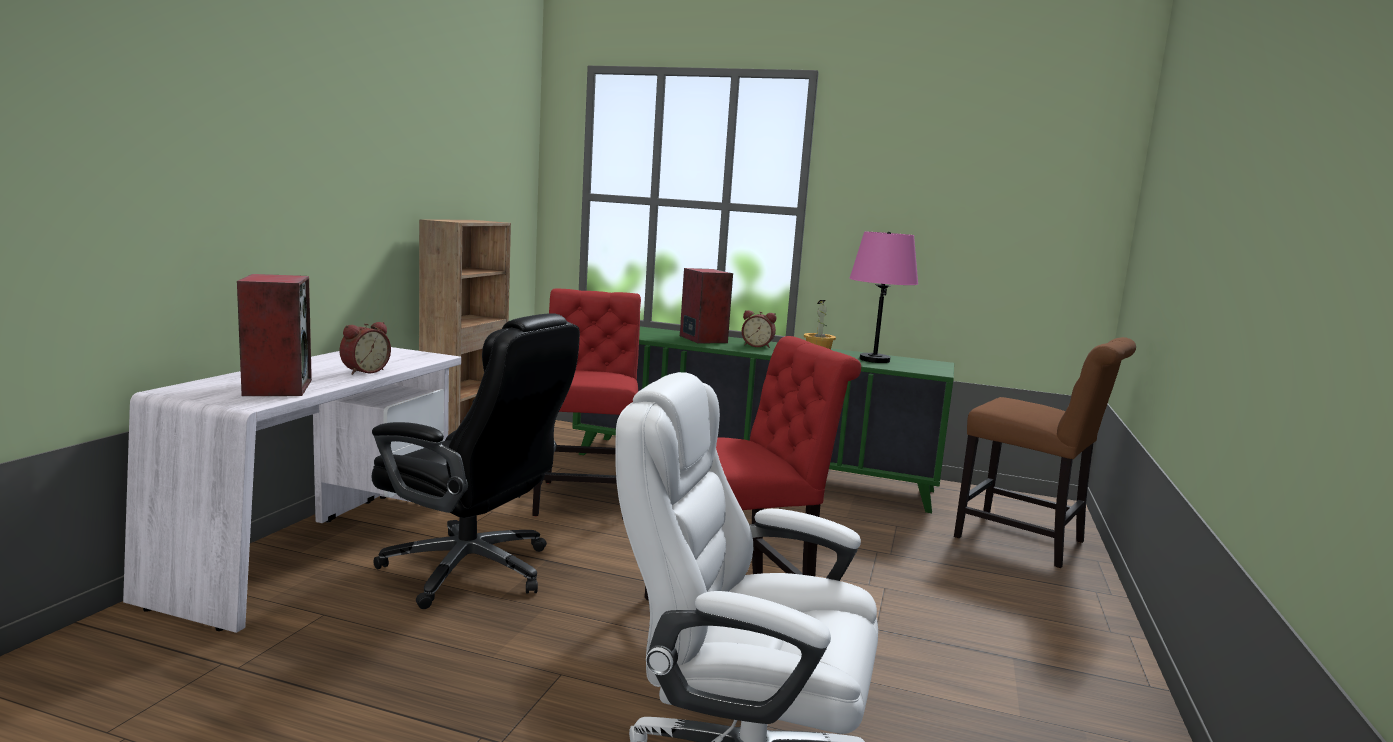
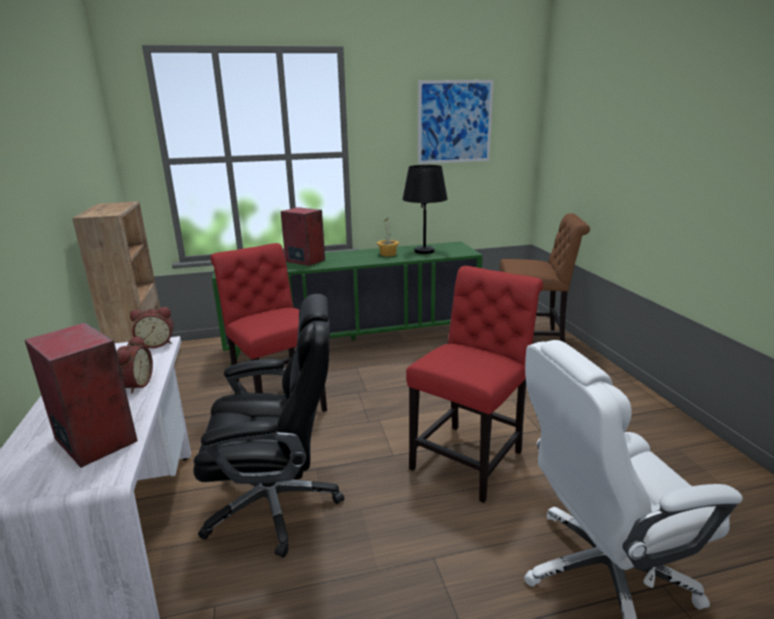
camera: 30 degrees left, 10 degrees up
alarm clock [742,310,776,348] -> alarm clock moved to [130,307,174,348]
pink table lamp [849,232,918,363] -> black table lamp [402,165,448,254]
none -> picture [418,80,494,164]

